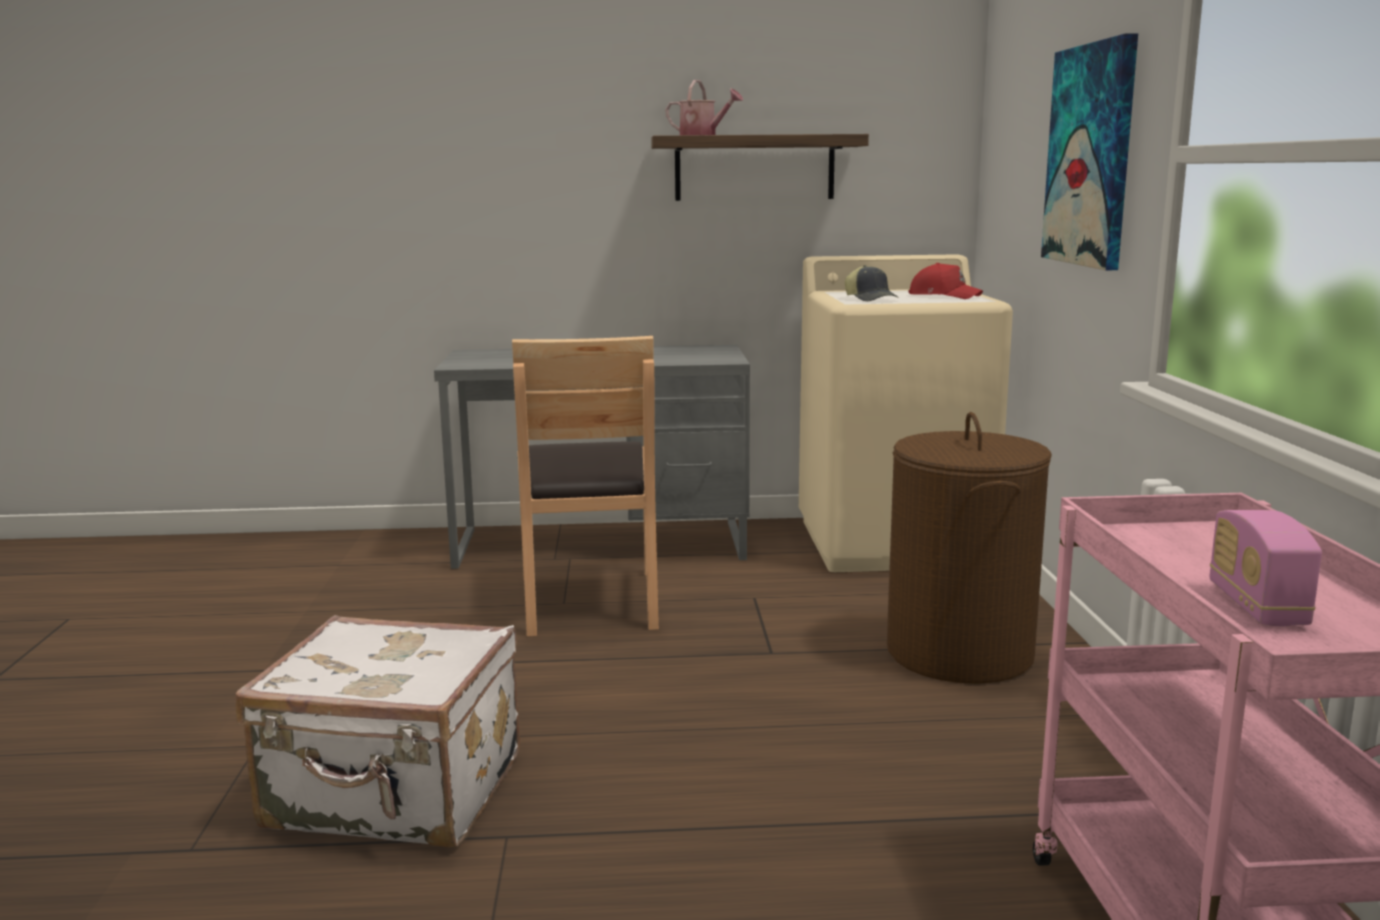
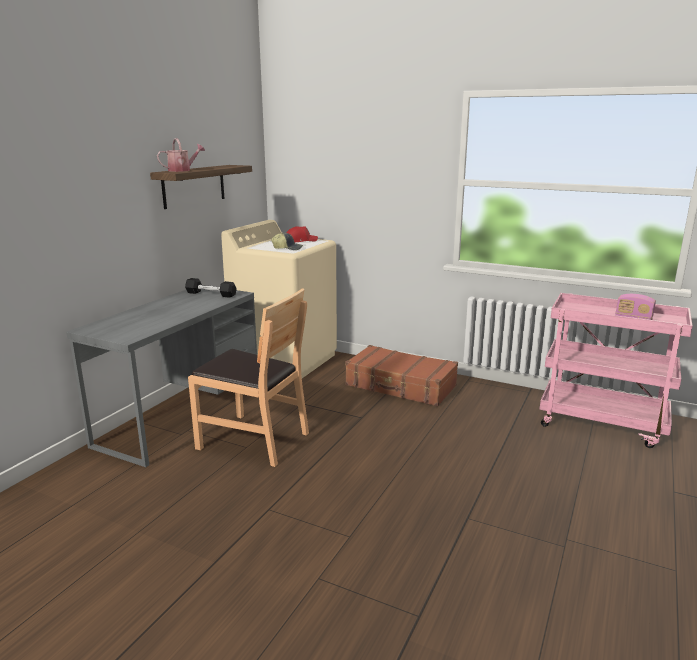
camera: 60 degrees left, 5 degrees up
white suitcase [235,615,520,847] -> none
brown laundry basket [887,412,1052,684] -> brown suitcase [345,345,458,407]
picture [1041,33,1138,270] -> none
none -> black dumbbell [185,278,237,298]

